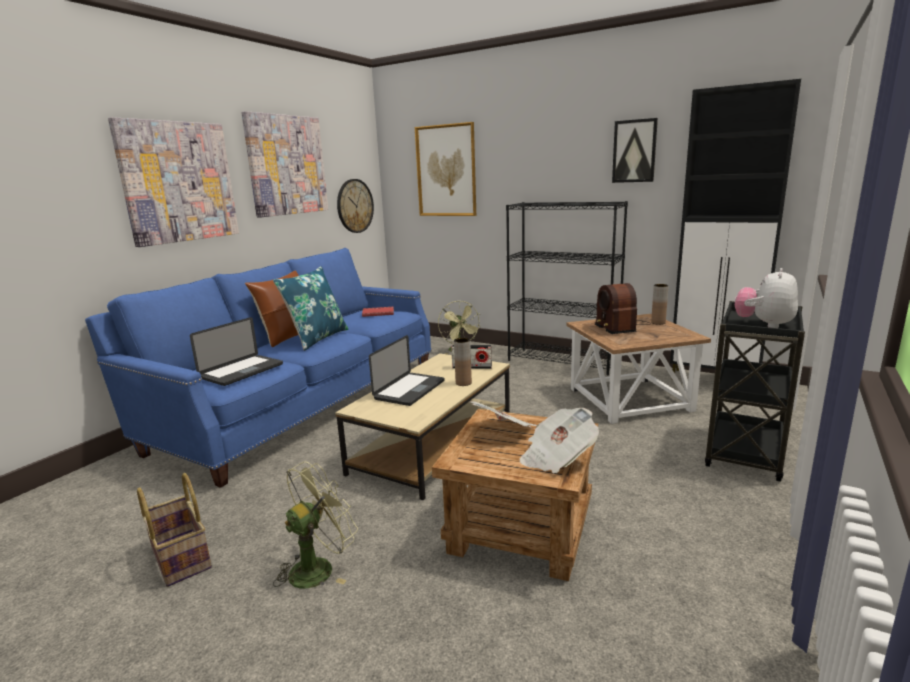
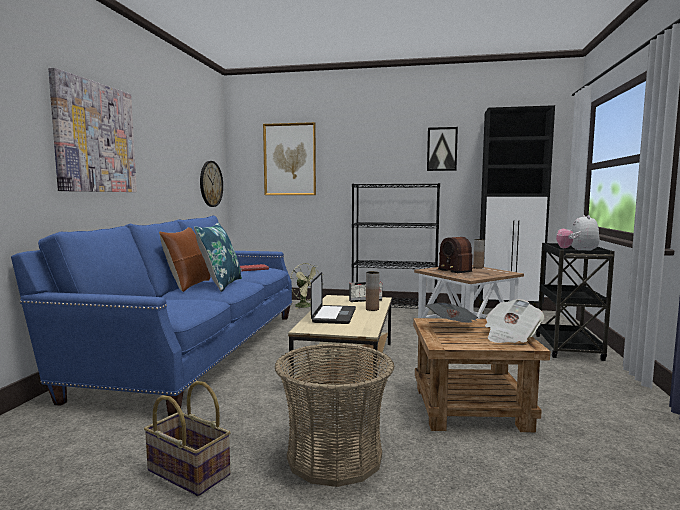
camera: 20 degrees left, 10 degrees down
laptop [190,317,283,386] -> none
picture [241,111,328,218] -> none
green fan [273,461,358,589] -> basket [274,344,395,487]

